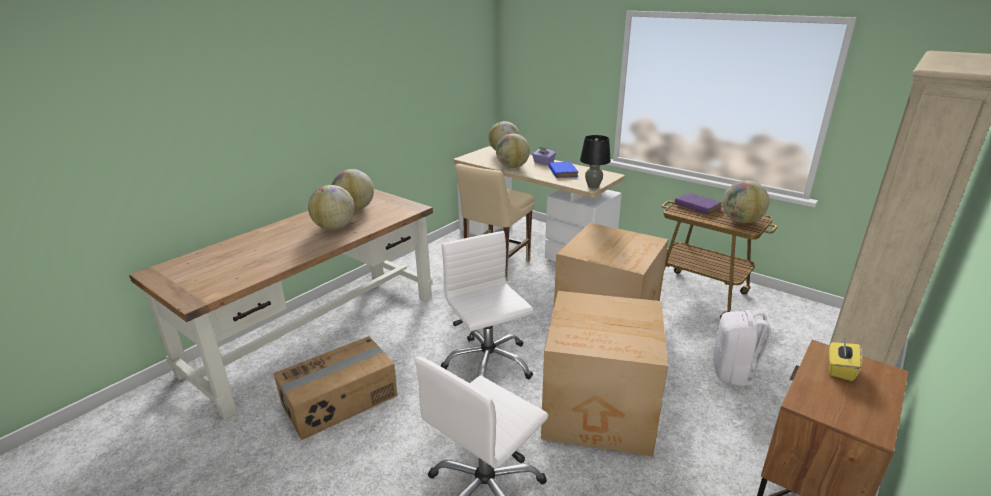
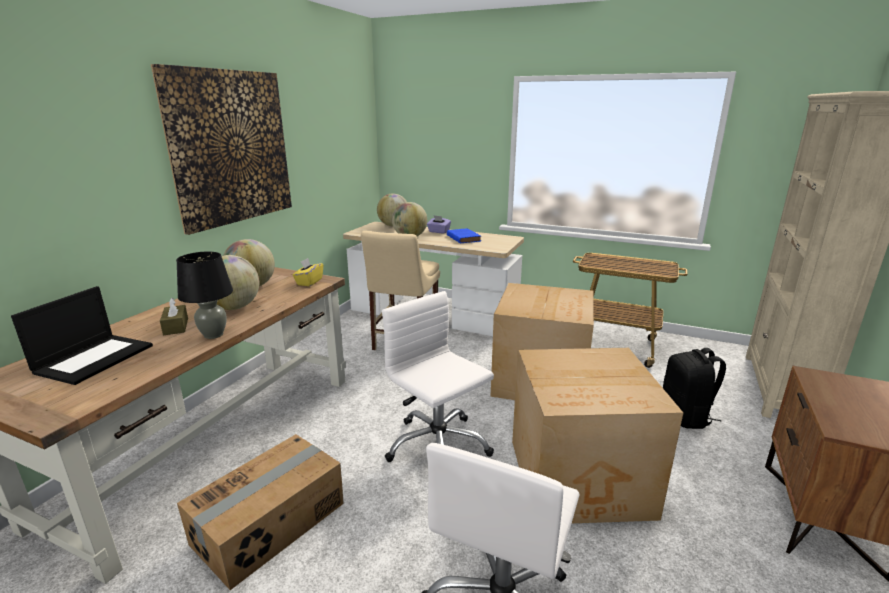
camera: 15 degrees left, 5 degrees down
black table lamp [580,135,611,189] -> black table lamp moved to [176,252,233,339]
purple book [675,193,723,215] -> none
white backpack [713,310,771,387] -> black backpack [663,348,726,429]
globe [723,181,769,223] -> none
yellow tissue box [829,340,862,381] -> yellow tissue box moved to [293,258,323,286]
none -> laptop [11,286,153,385]
none -> picture [151,64,292,235]
none -> brown tissue box [160,298,188,335]

